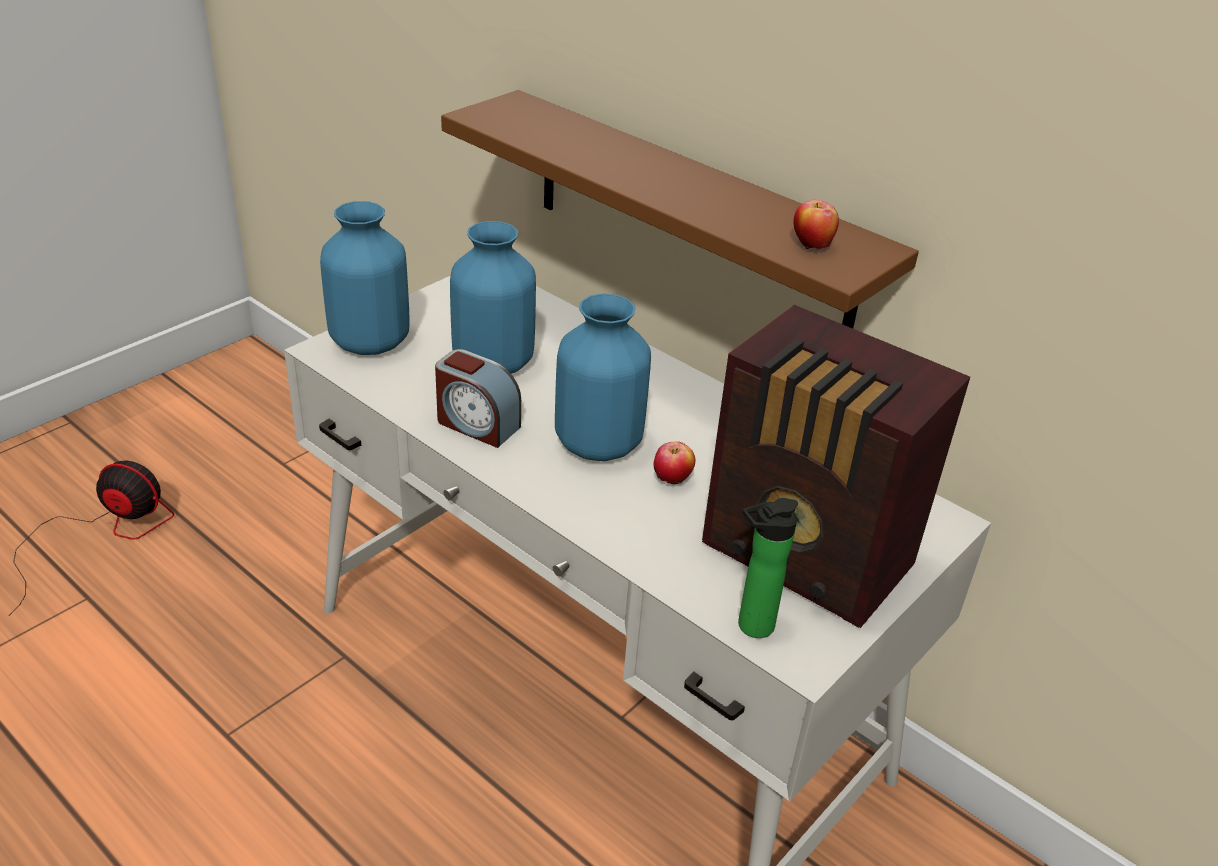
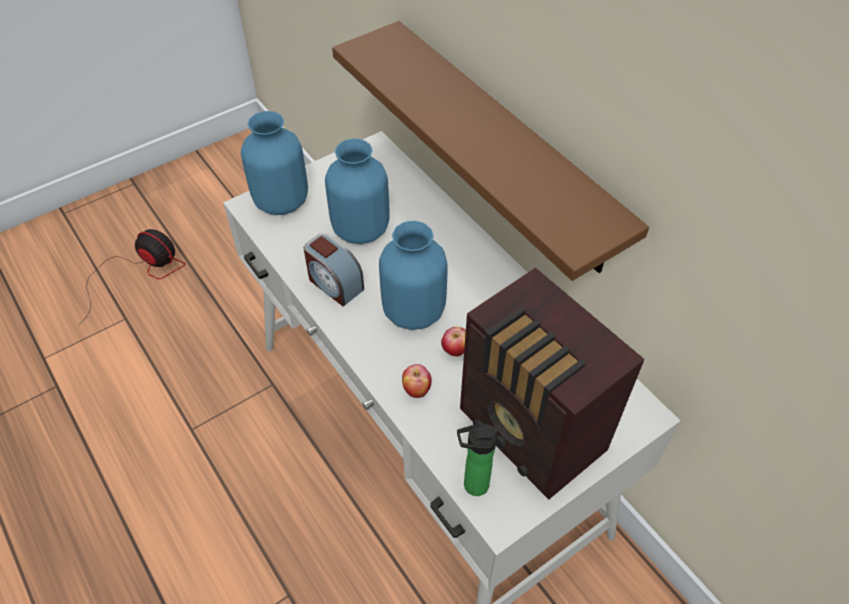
camera: 15 degrees right, 15 degrees up
apple [794,200,839,249] -> apple moved to [402,364,431,398]

